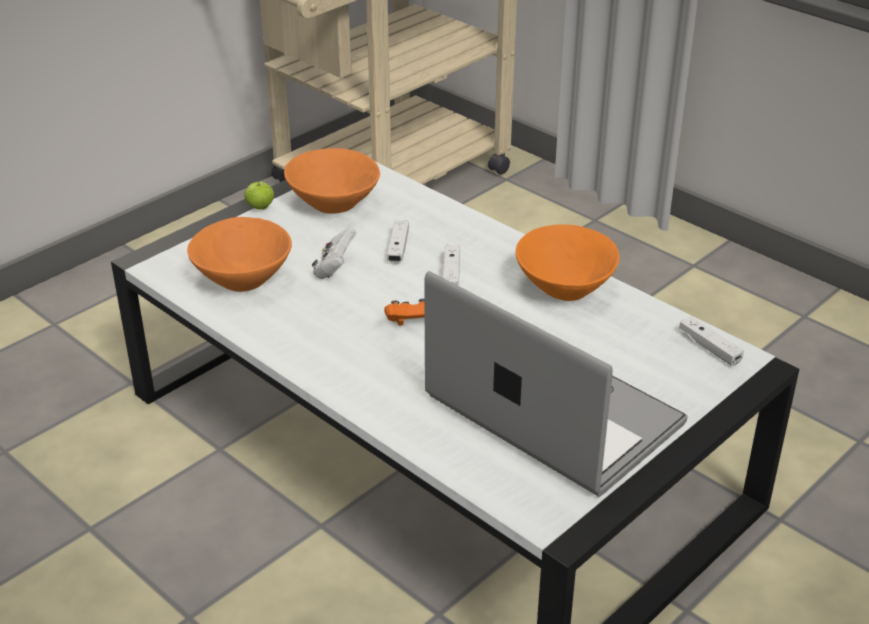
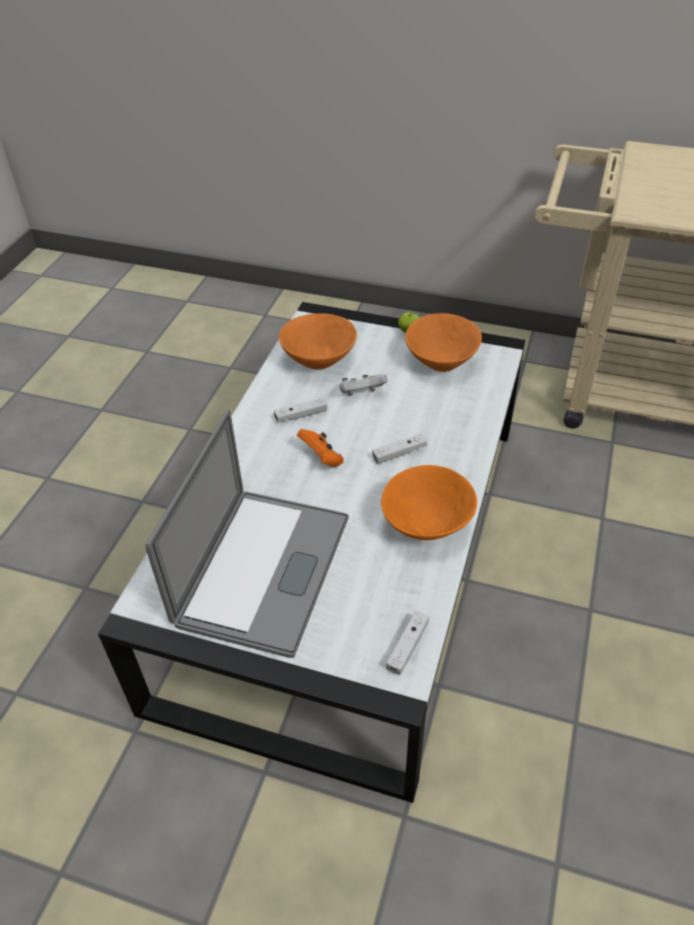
camera: 65 degrees right, 10 degrees up
white game controller [387,220,409,262] -> white game controller moved to [274,397,327,422]

